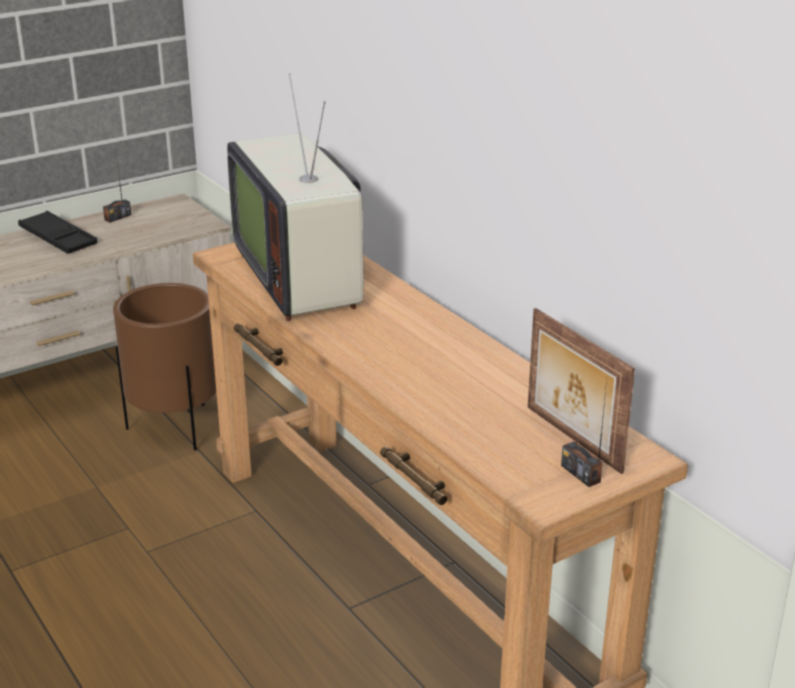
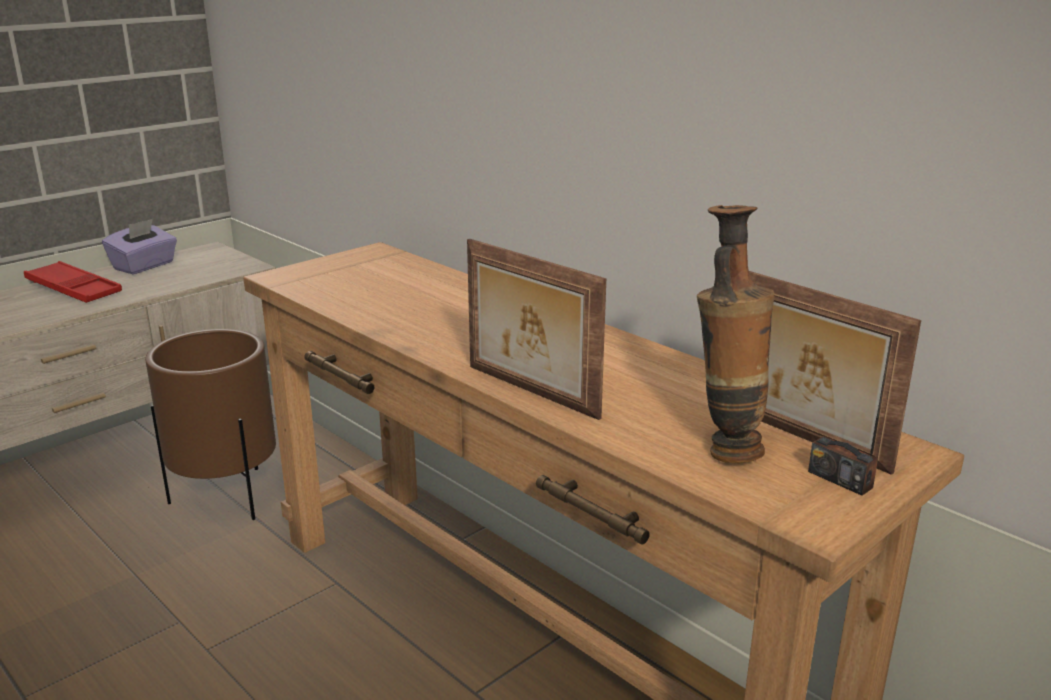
camera: 10 degrees left, 5 degrees down
black tray [18,211,97,254] -> red tray [24,261,122,303]
radio [103,153,131,223] -> purple tissue box [102,219,177,274]
television [227,73,364,321] -> none
none -> picture frame [467,239,606,420]
none -> vase [697,205,775,463]

